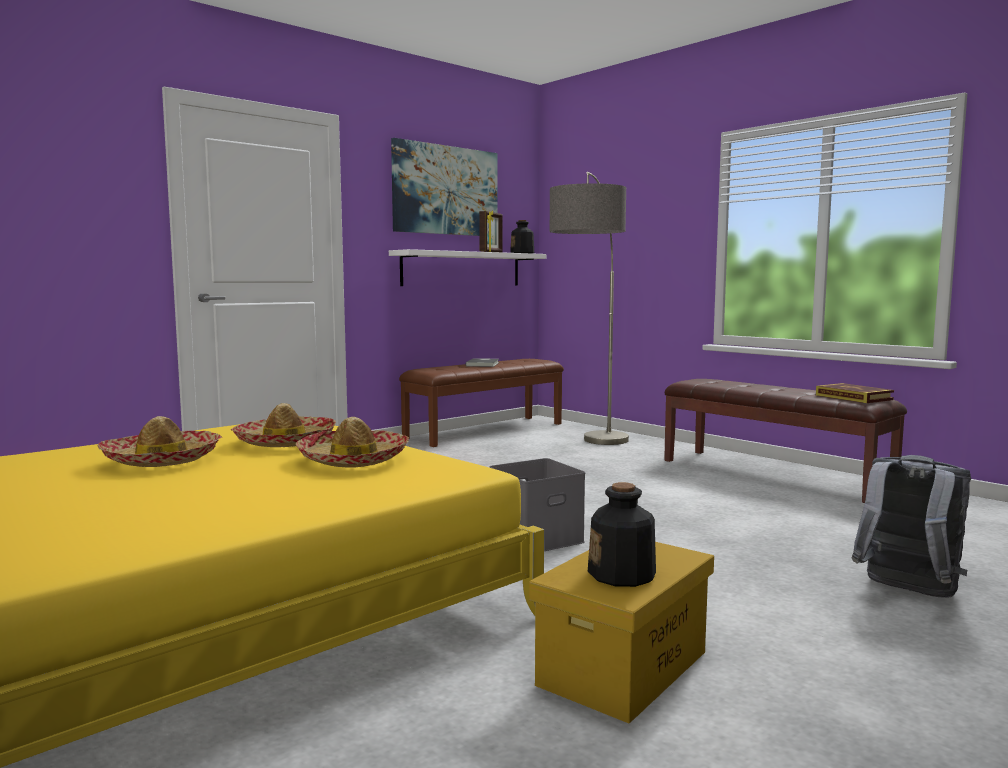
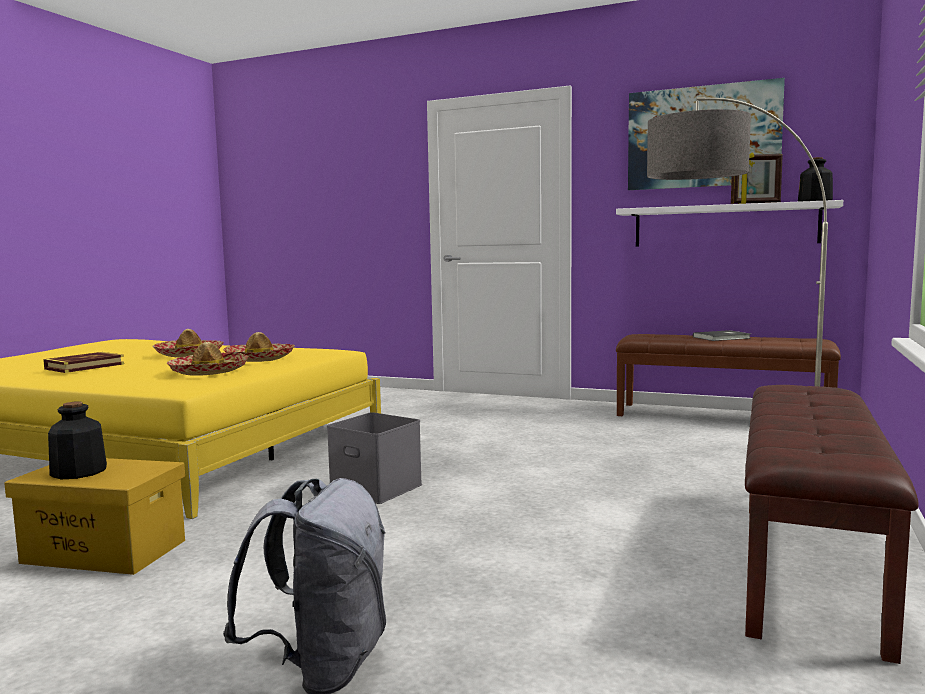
camera: 65 degrees right, 0 degrees up
book [816,383,894,403] -> book moved to [43,352,124,373]

